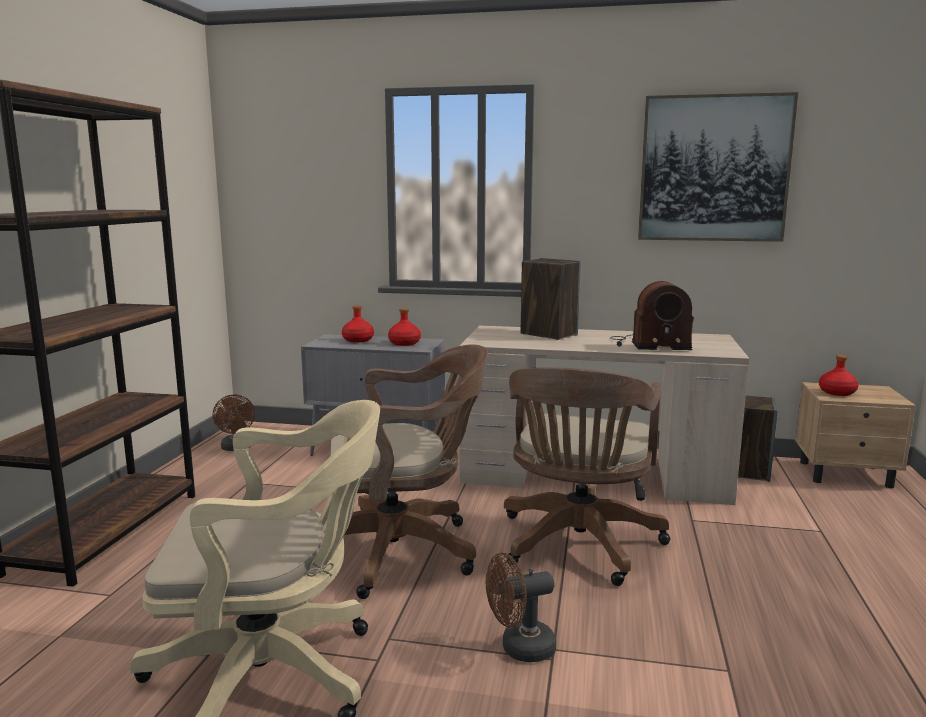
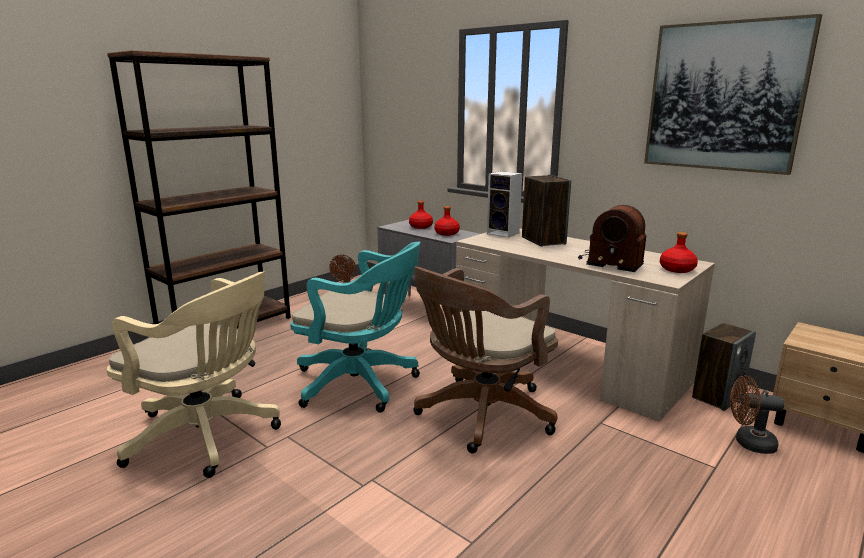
camera: 30 degrees right, 5 degrees up
brown office chair [330,344,488,599] -> turquoise office chair [290,242,420,413]
brown fan [486,553,556,662] -> brown fan moved to [730,376,784,454]
red bottle [819,355,858,396] -> red bottle moved to [660,232,698,273]
none -> speaker [487,171,522,238]

